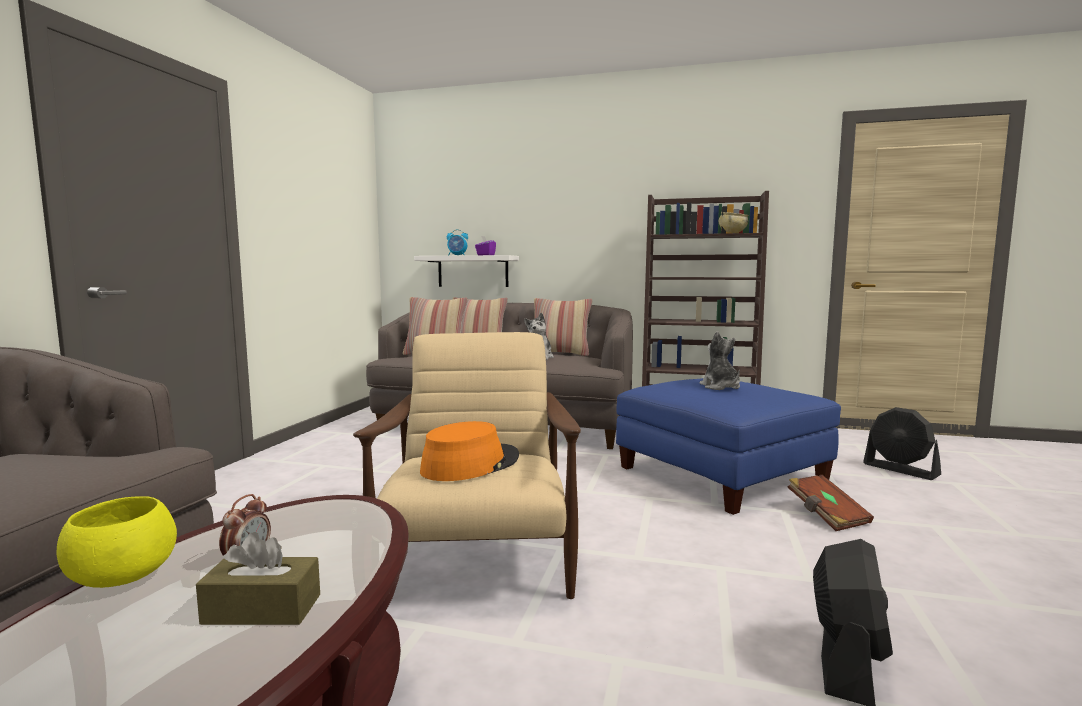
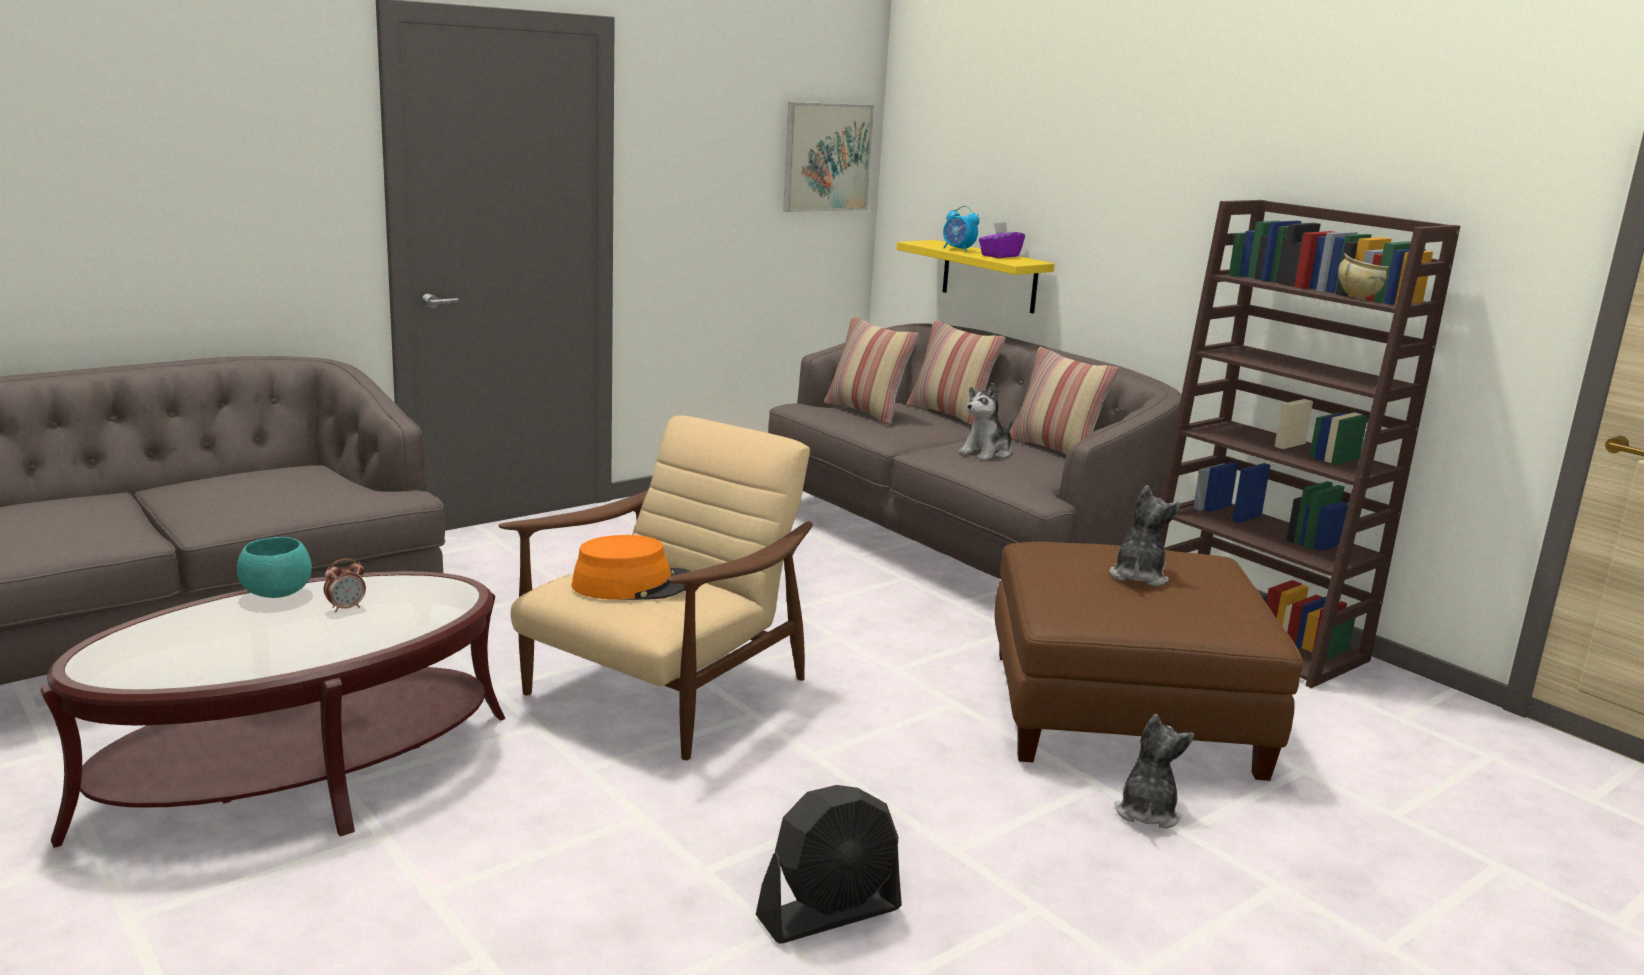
camera: 35 degrees right, 10 degrees up
yellow bowl [57,496,177,588] -> turquoise bowl [237,537,312,598]
brown tissue box [196,532,320,625] -> none
white shelf [414,255,519,287] -> yellow shelf [896,240,1055,314]
blue ottoman [616,378,841,515] -> brown ottoman [994,541,1303,781]
brown book [787,475,874,531] -> plush toy [1114,713,1195,829]
black fan [863,407,941,480] -> none
none -> picture [783,102,874,212]

